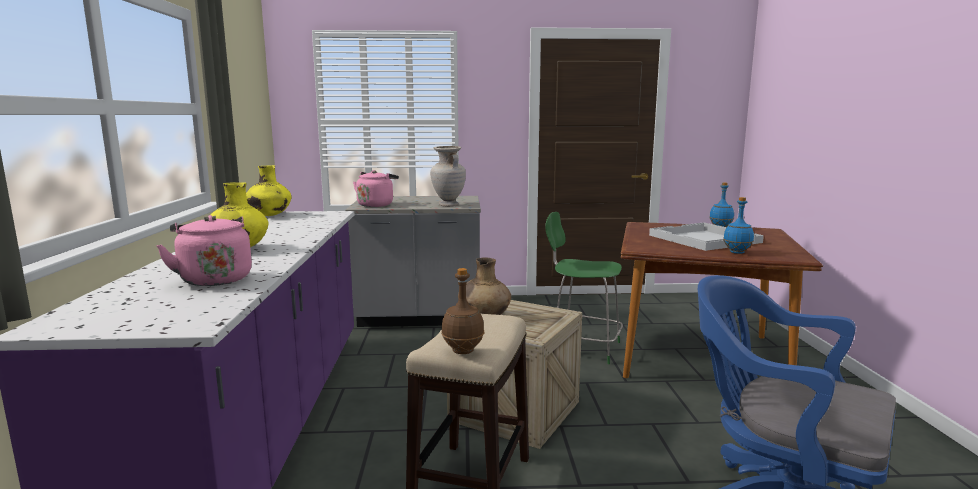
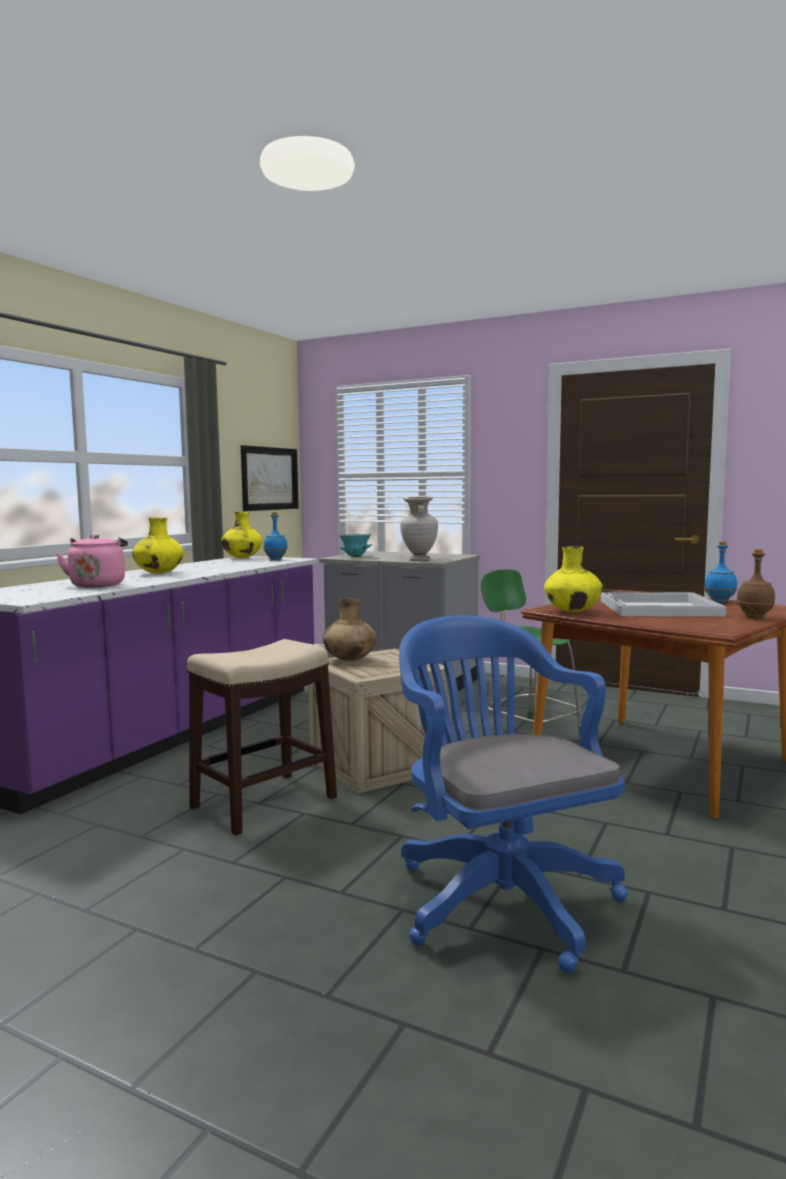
camera: 30 degrees right, 5 degrees down
pink kettle [353,170,399,207] -> turquoise bowl [339,534,372,557]
brown bottle [441,268,484,354] -> brown bottle moved to [737,549,775,619]
blue bottle [723,197,754,254] -> blue bottle moved to [263,512,288,560]
none -> picture [241,445,299,511]
none -> yellow vase [544,546,603,612]

